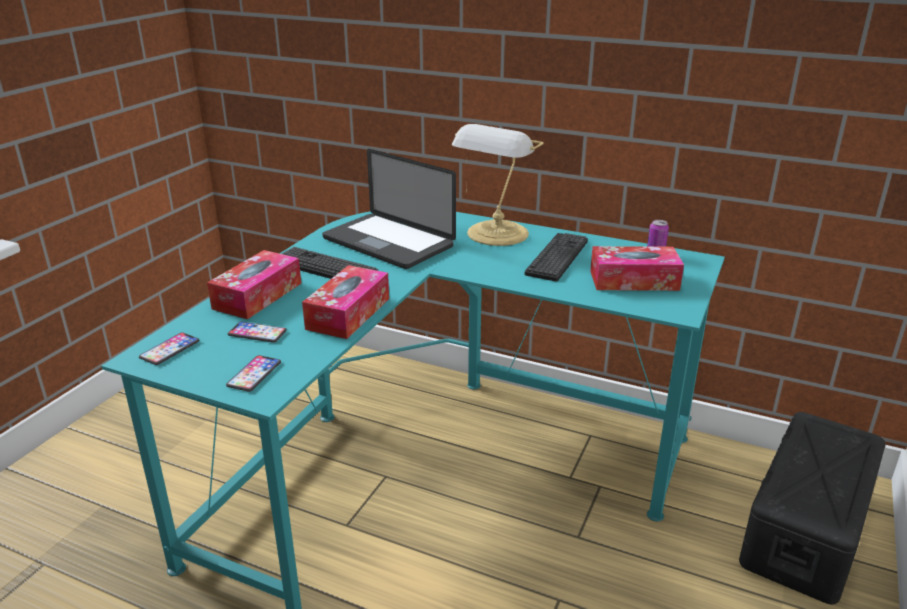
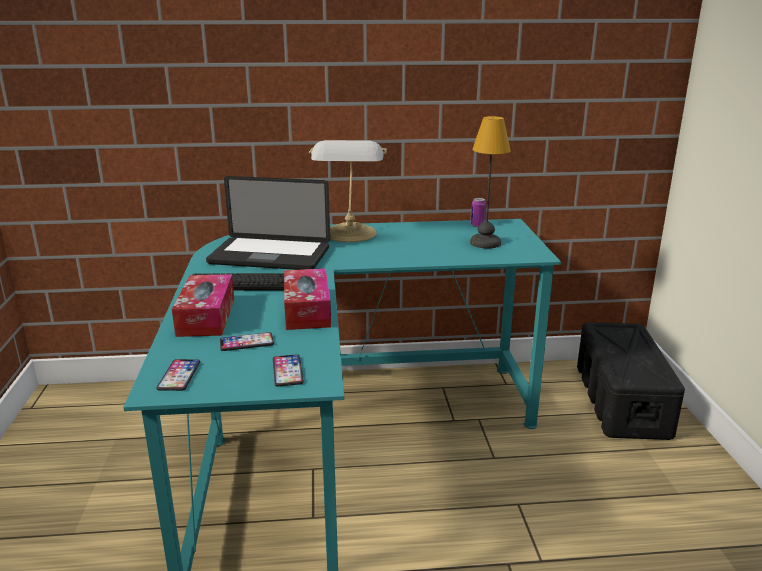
camera: 30 degrees left, 5 degrees down
keyboard [525,233,588,281] -> none
tissue box [590,246,684,291] -> table lamp [470,116,511,248]

